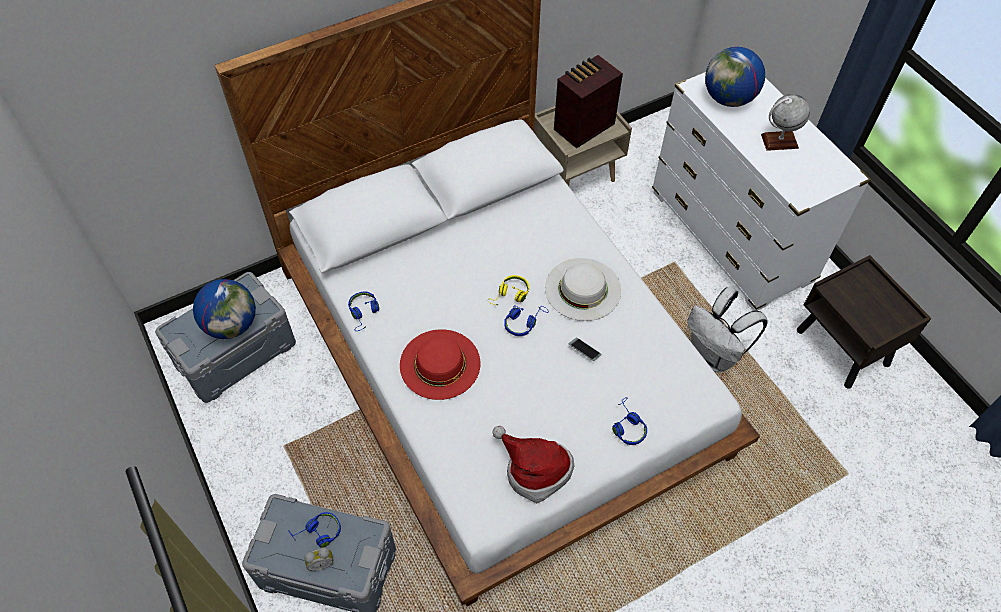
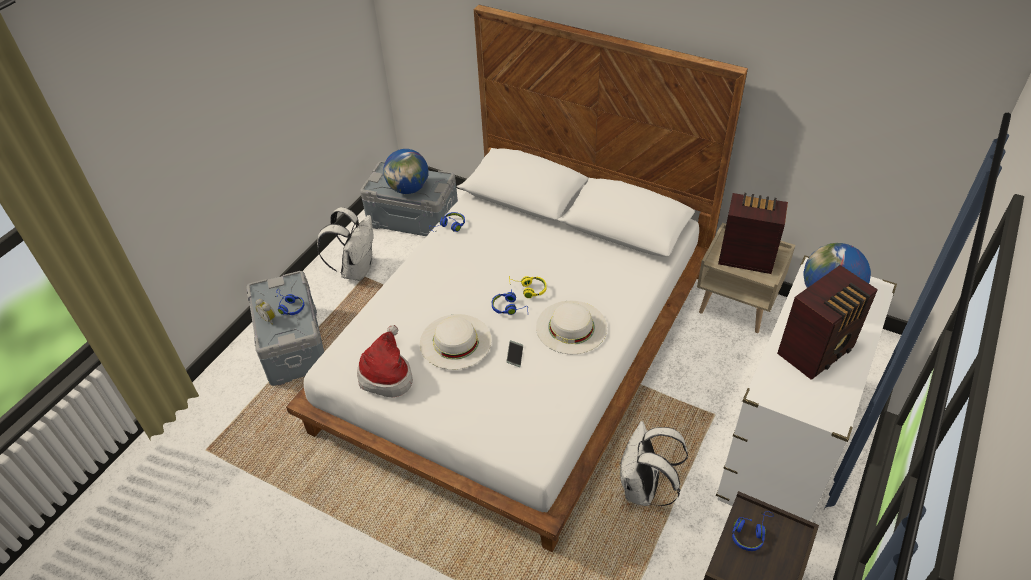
camera: 60 degrees right, 10 degrees down
red hat [400,329,480,400] -> none
blue headphones [612,397,647,445] -> blue headphones moved to [732,511,774,551]
globe [761,94,810,151] -> radio [777,265,878,380]
none -> white backpack [317,207,374,281]
none -> white hat [420,314,492,370]

